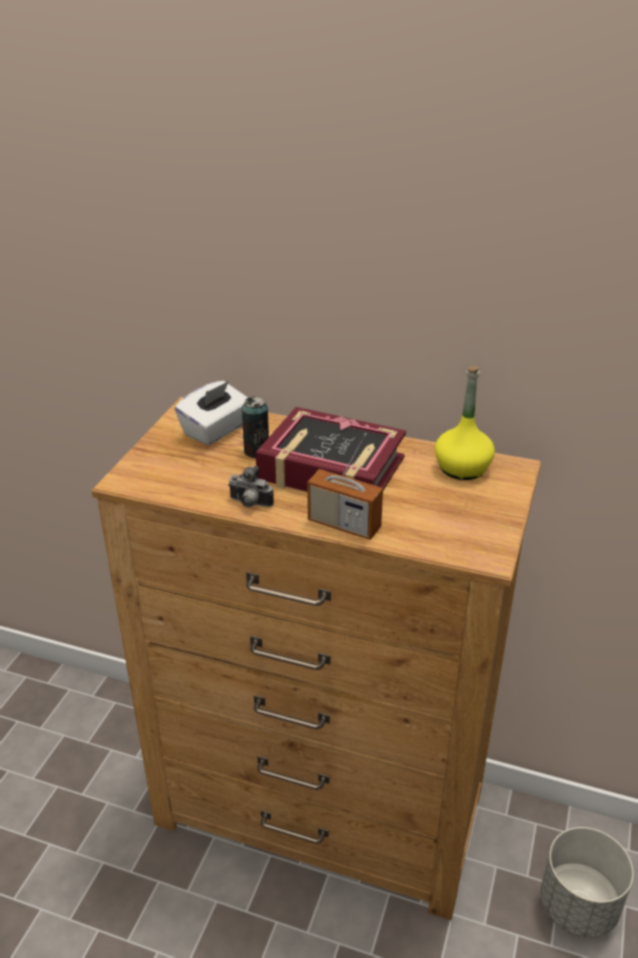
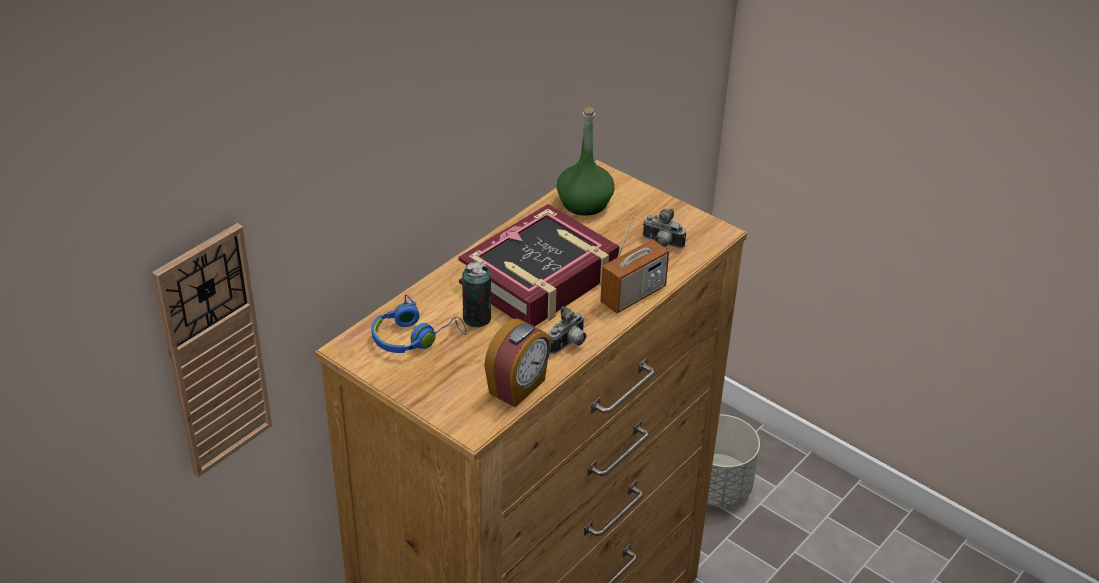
camera: 70 degrees left, 5 degrees up
white tissue box [175,381,248,445] -> blue headphones [371,294,466,353]
yellow bottle [435,366,495,480] -> green bottle [556,107,615,216]
none -> wall clock [152,223,272,478]
none -> alarm clock [484,319,551,407]
none -> camera [642,208,686,248]

